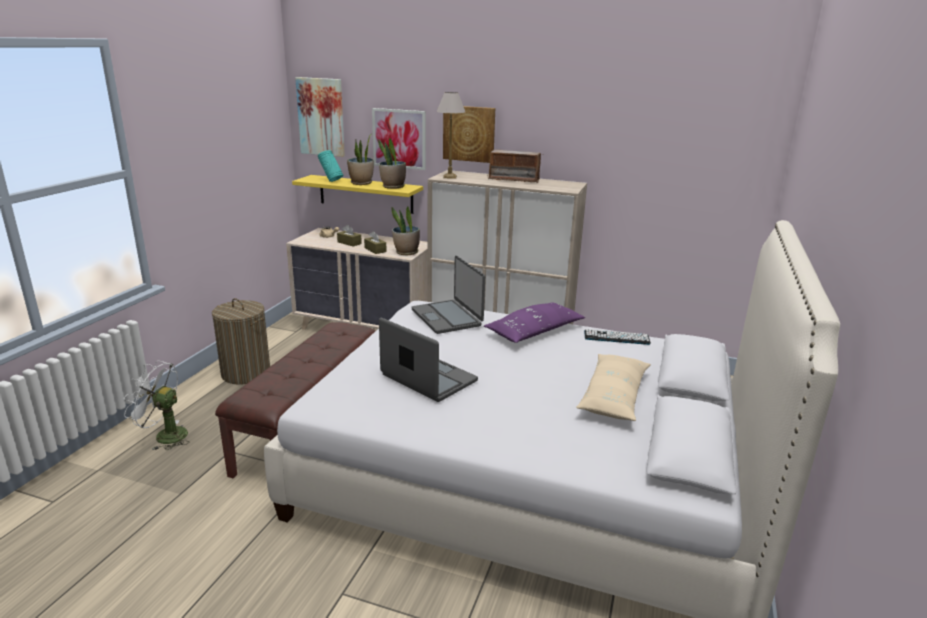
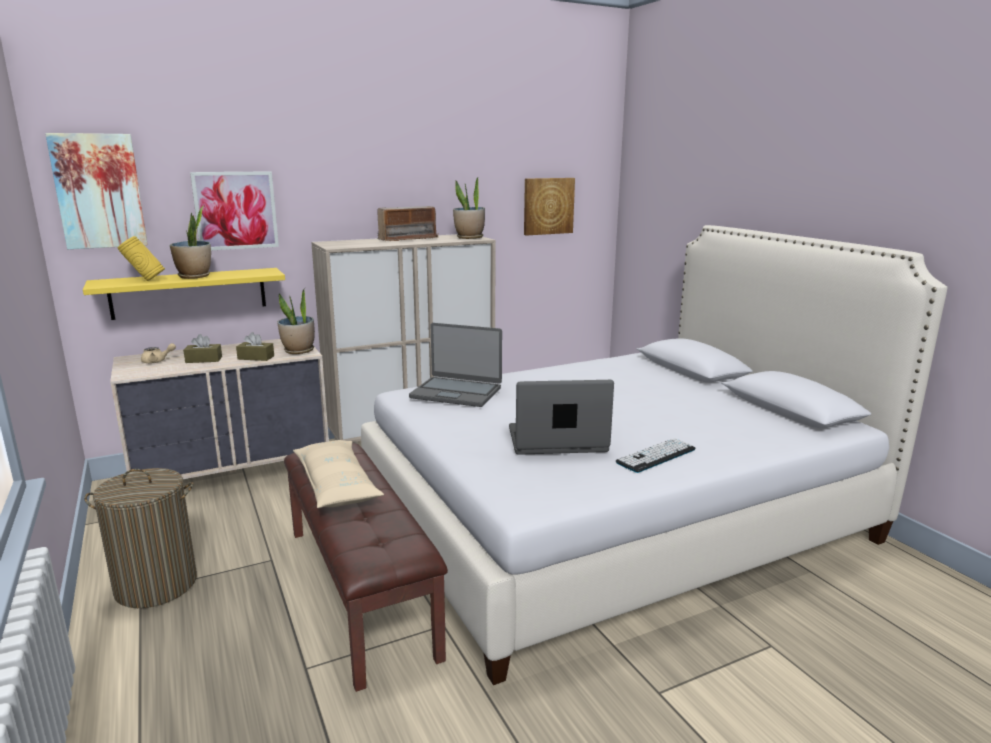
camera: 45 degrees left, 5 degrees down
white fan [124,360,189,450] -> none
turquoise vase [318,150,343,182] -> yellow vase [117,236,165,281]
potted plant [378,138,406,189] -> potted plant moved to [453,176,485,239]
table lamp [436,92,465,179] -> none
picture [443,106,495,163] -> picture moved to [524,178,575,236]
purple pillow [484,303,585,343] -> none
beige pillow [576,354,651,421] -> beige pillow moved to [293,440,384,508]
keyboard [584,329,651,345] -> keyboard moved to [616,438,696,473]

